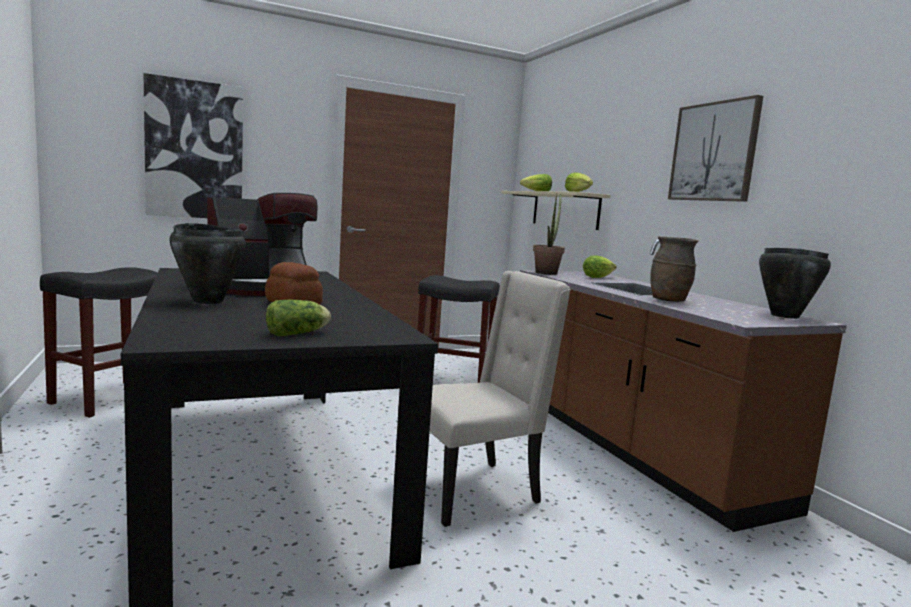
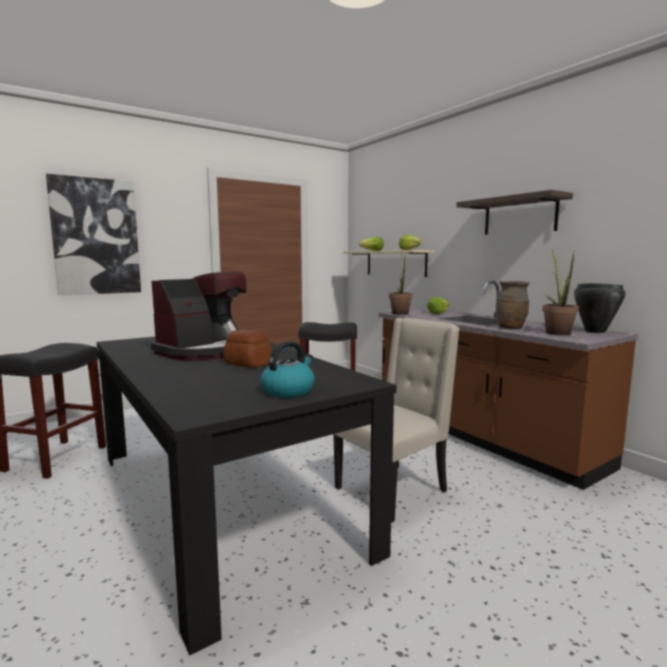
camera: 10 degrees left, 0 degrees up
black cooking pot [169,223,246,304] -> none
lettuce [266,300,331,336] -> kettle [261,341,315,398]
picture [668,95,763,202] -> shelf [456,190,573,235]
none -> potted plant [542,249,579,335]

